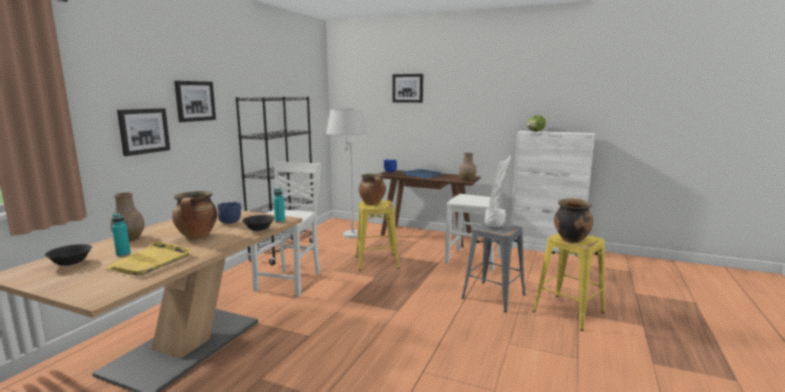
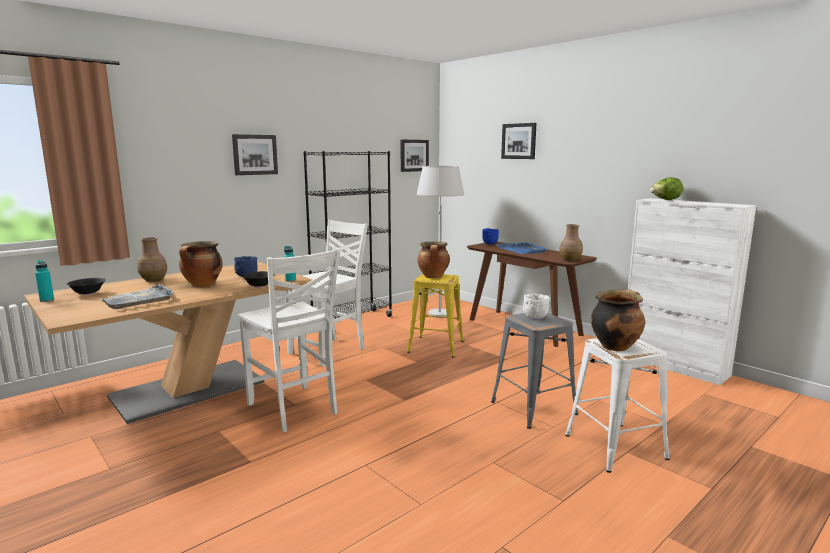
camera: 25 degrees right, 0 degrees up
yellow tray [104,242,192,276] -> grey tray [101,284,174,309]
turquoise bottle [112,213,131,257] -> turquoise bottle moved to [35,260,54,302]
picture [117,108,170,156] -> picture moved to [401,140,429,172]
white chair [445,156,511,271] -> white chair moved to [238,248,340,432]
yellow stool [533,233,605,331] -> white stool [565,338,670,473]

